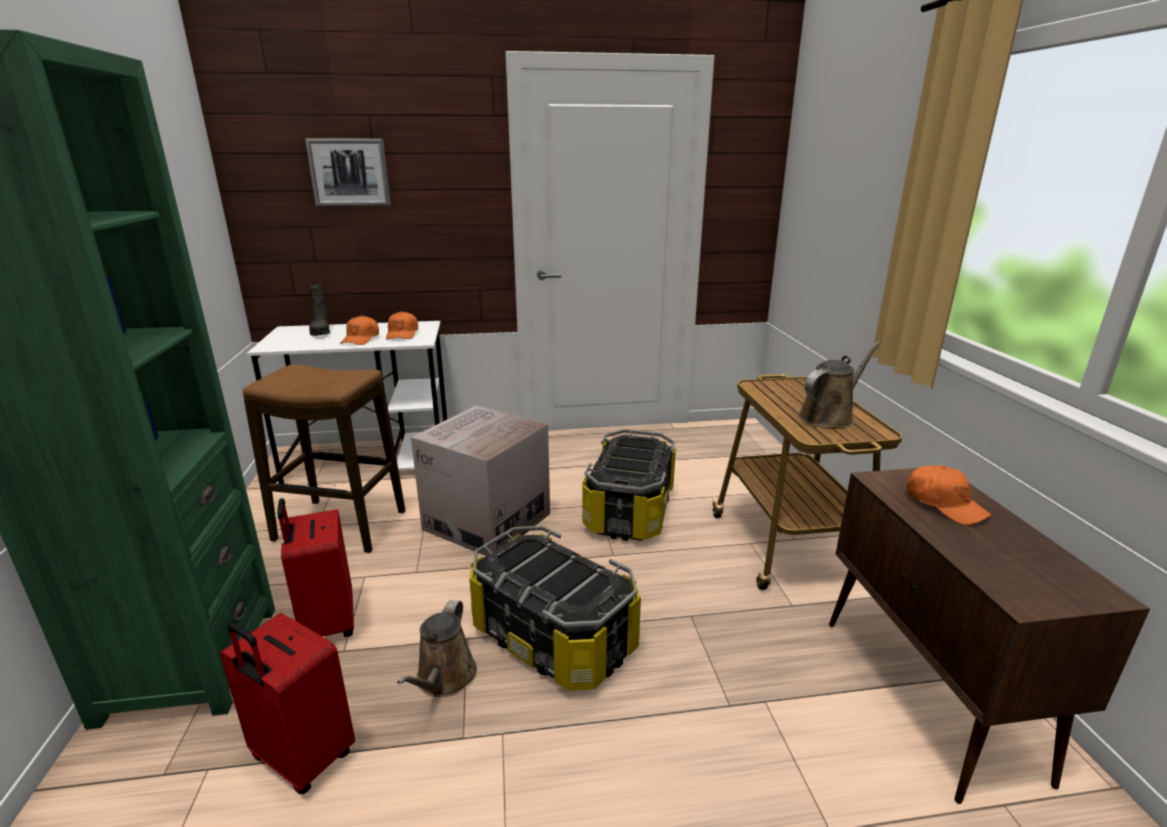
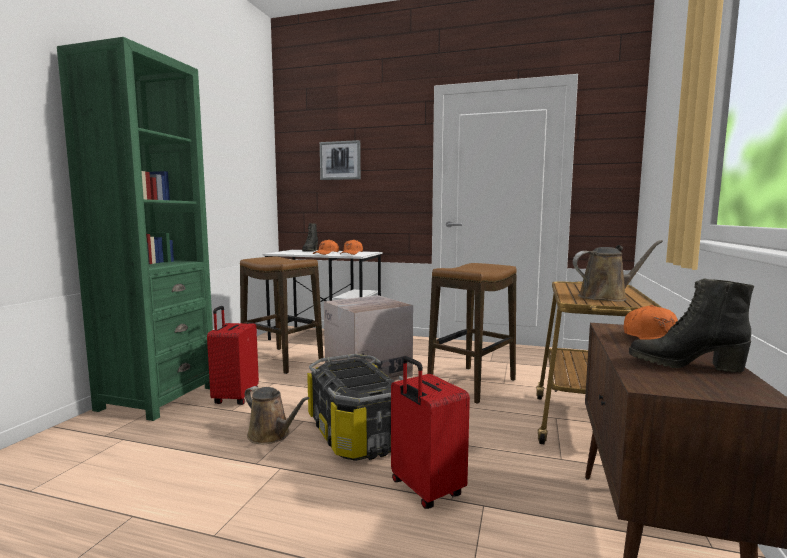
camera: 25 degrees right, 15 degrees down
red suitcase [220,613,355,794] -> red suitcase moved to [391,356,470,509]
brown watering can [397,600,477,697] -> brown watering can turned 90 degrees counterclockwise [245,386,309,444]
storage box [582,429,676,541] -> stool [427,263,517,404]
none -> black boot [629,278,754,373]

